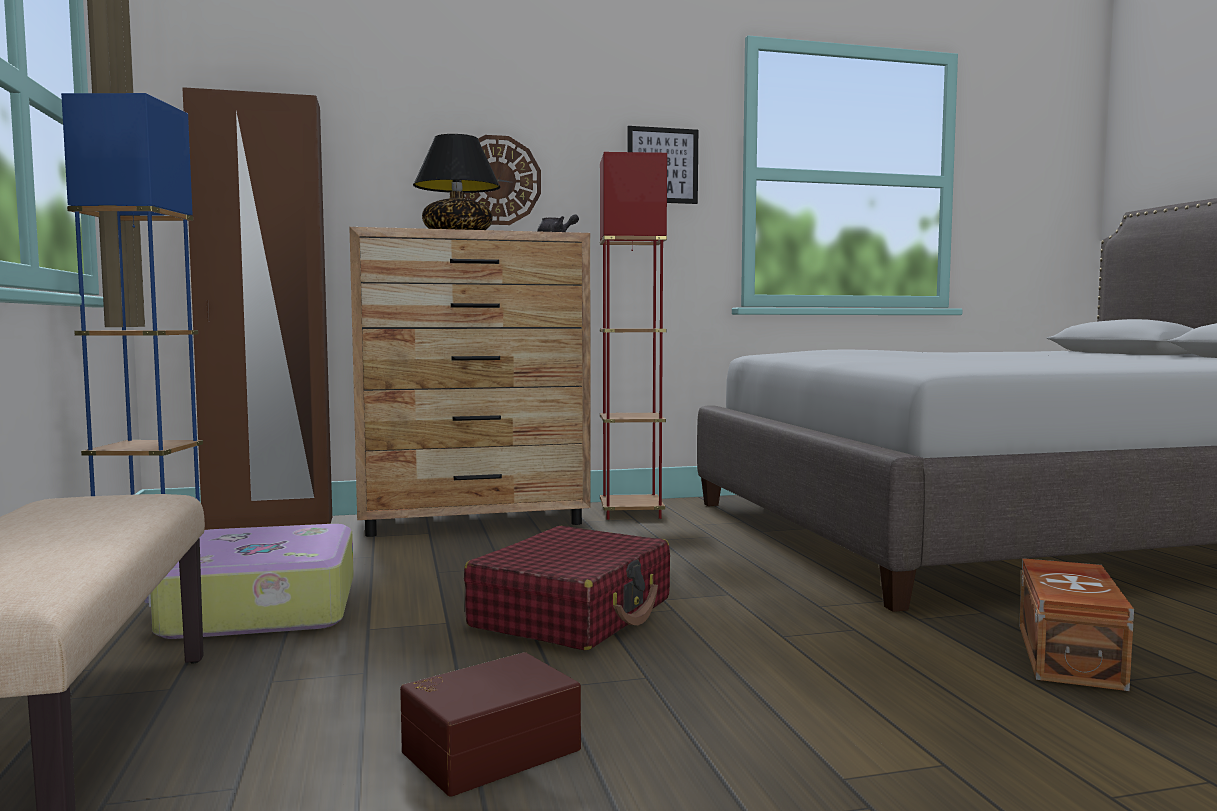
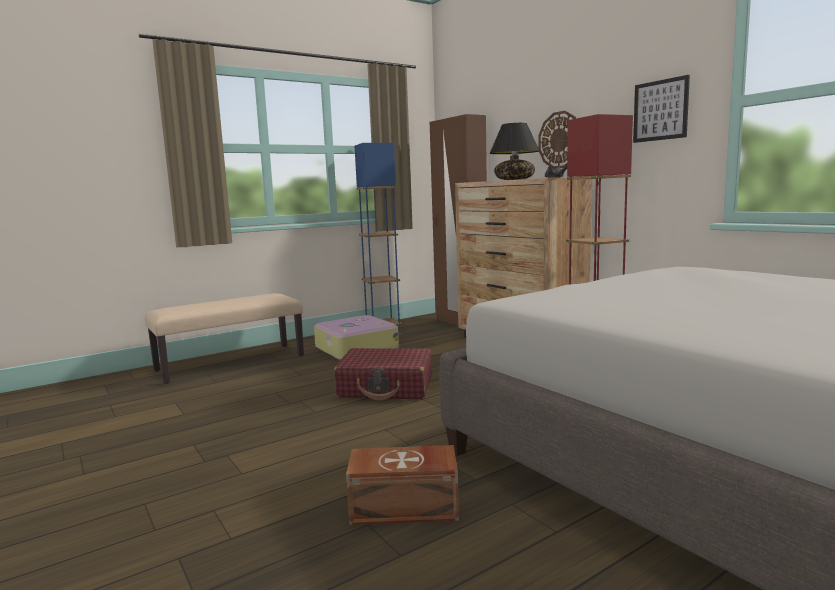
camera: 70 degrees right, 5 degrees up
brown storage box [400,652,581,796] -> none

